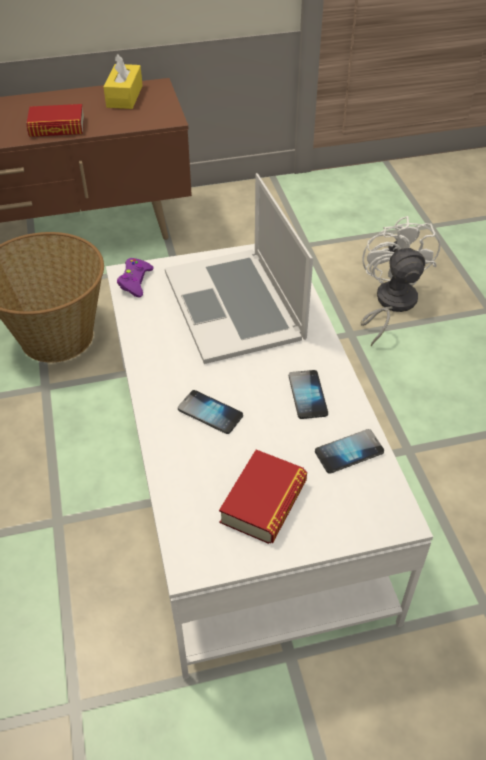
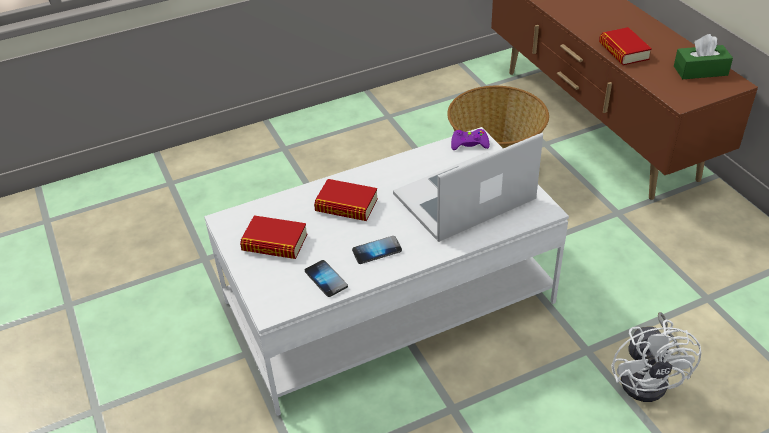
camera: 80 degrees right, 5 degrees down
yellow tissue box [104,54,143,109] -> green tissue box [674,34,733,79]
phone [178,390,243,434] -> book [314,179,378,221]
white fan [361,216,441,346] -> white fan turned 105 degrees clockwise [611,312,701,402]

